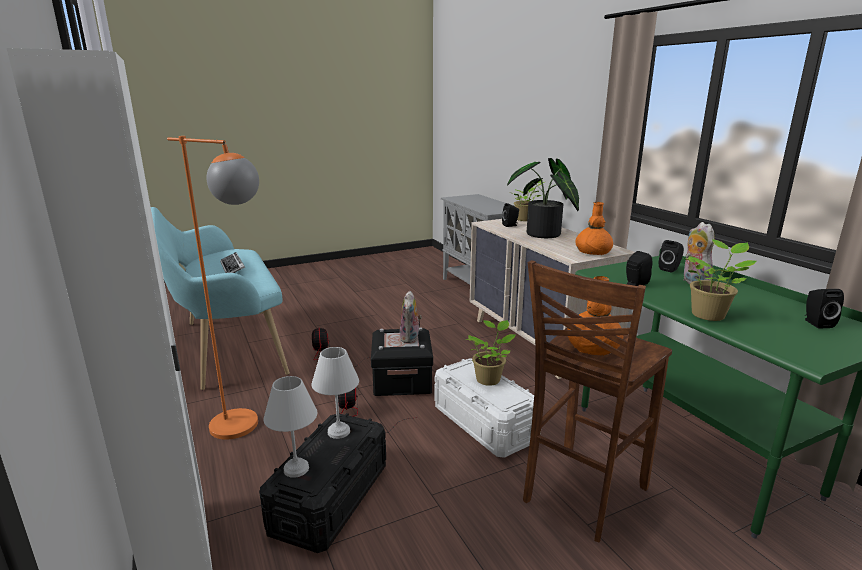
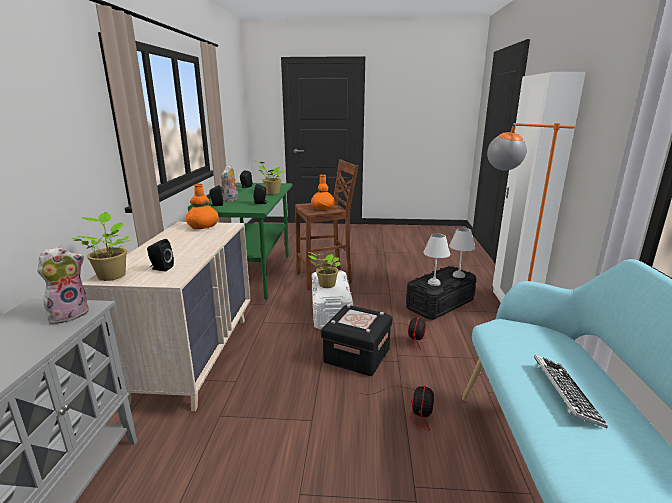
camera: 150 degrees left, 0 degrees up
plush toy [400,291,422,343] -> plush toy moved to [37,246,89,325]
potted plant [507,158,579,238] -> none

